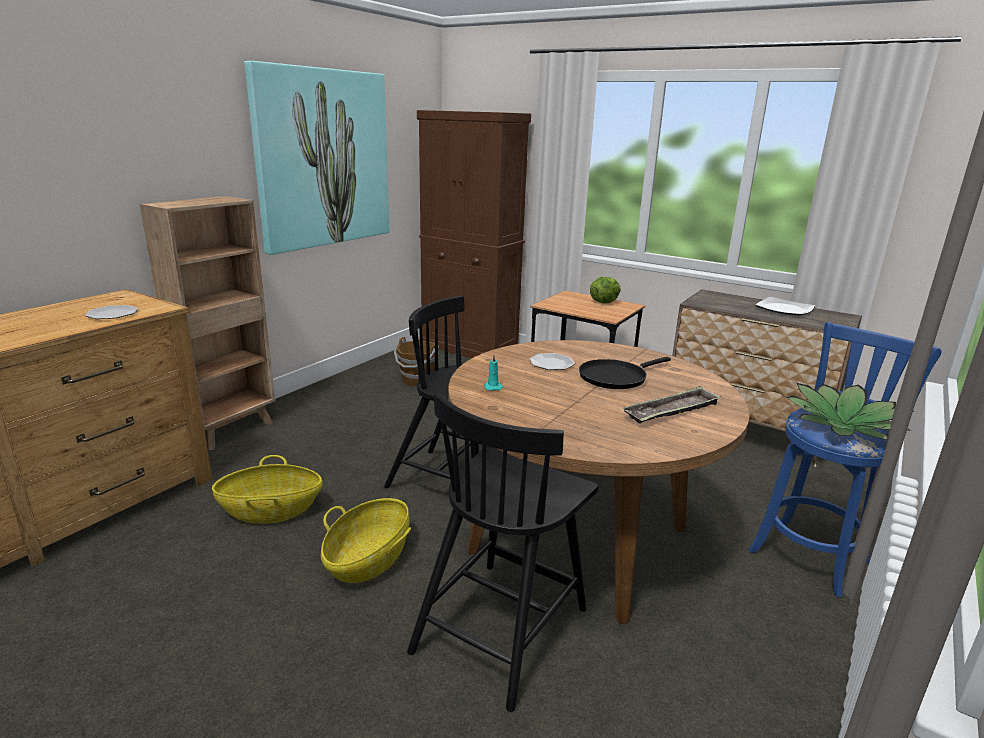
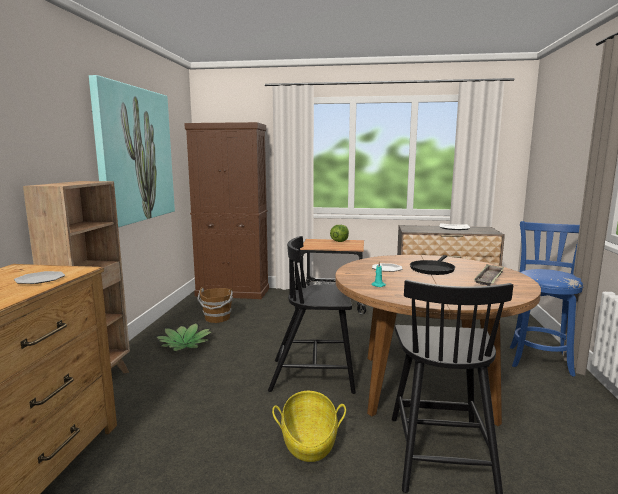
camera: 25 degrees left, 10 degrees down
basket [212,455,323,524] -> none
potted plant [786,383,914,440] -> potted plant moved to [155,323,213,352]

